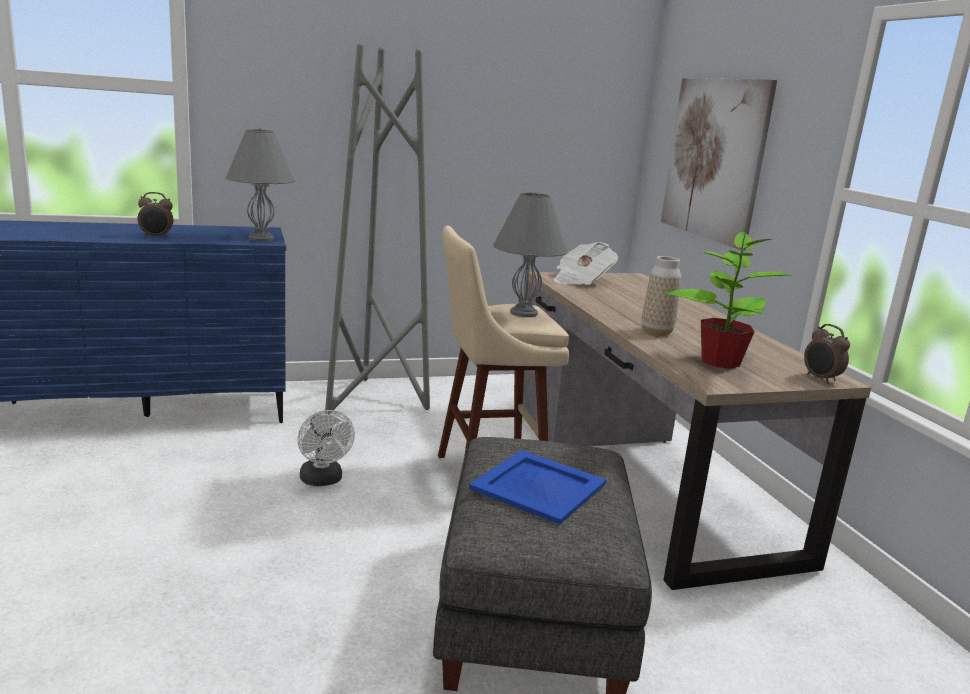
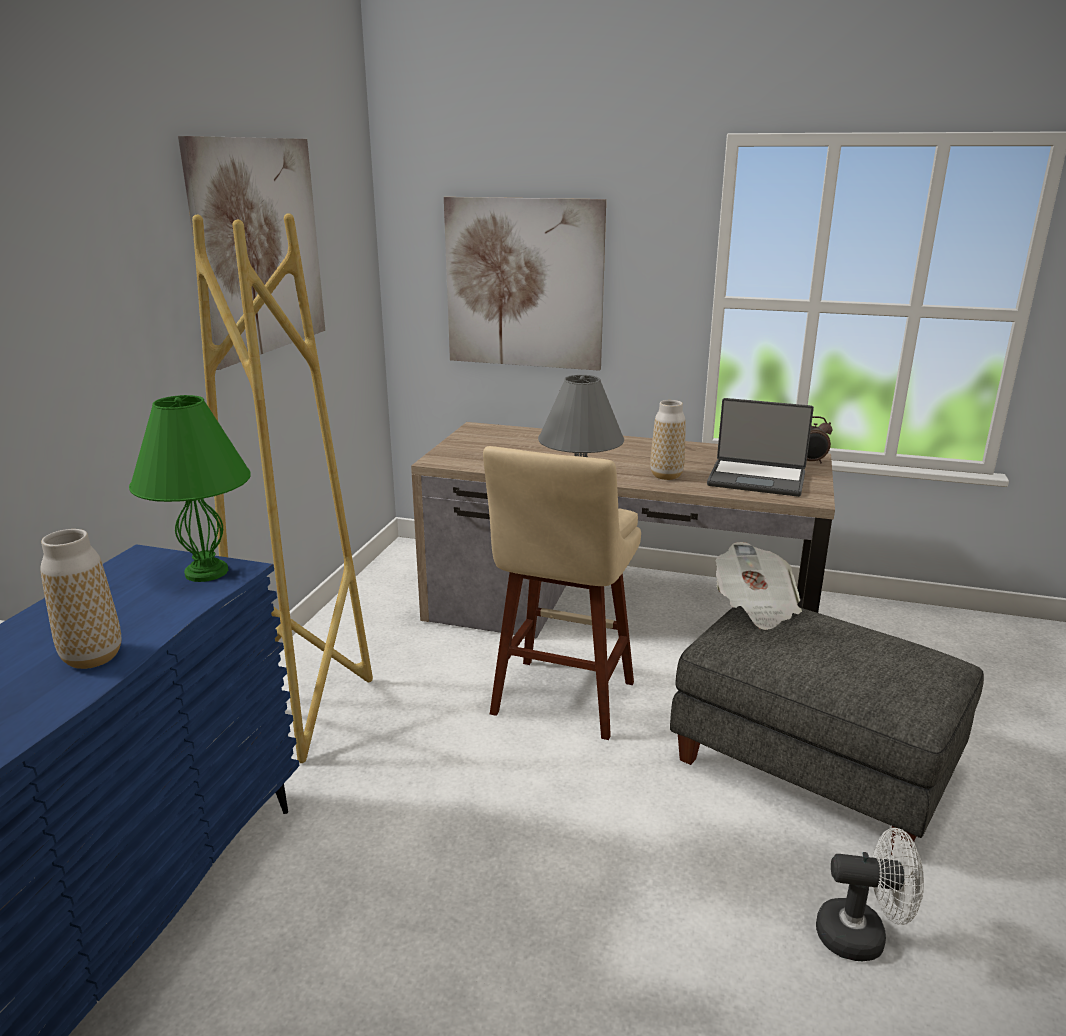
camera: 55 degrees left, 5 degrees up
alarm clock [137,192,173,239] -> vase [40,529,121,669]
grey table lamp [225,128,295,241] -> green table lamp [129,395,251,582]
white fan [298,410,355,486] -> white fan moved to [816,828,924,961]
grey clothes rack [325,43,430,414] -> yellow clothes rack [192,213,373,763]
blue tray [469,450,607,524] -> none
newspaper [554,242,618,285] -> newspaper moved to [716,542,802,630]
potted plant [665,228,792,369] -> laptop [707,398,814,497]
none -> picture [178,136,325,370]

